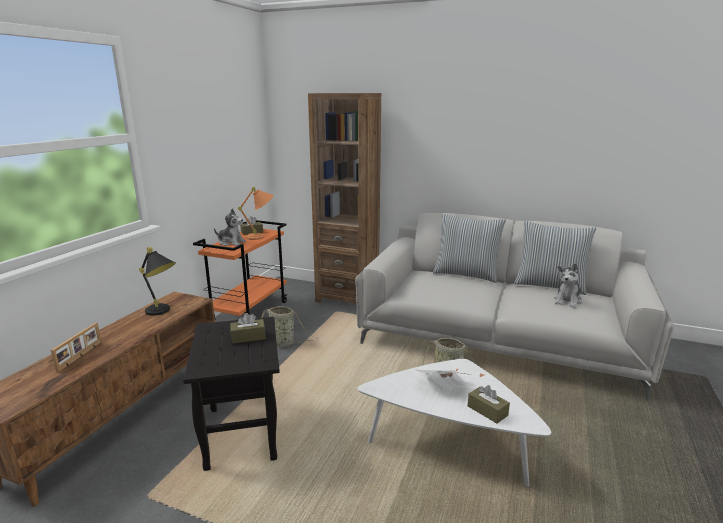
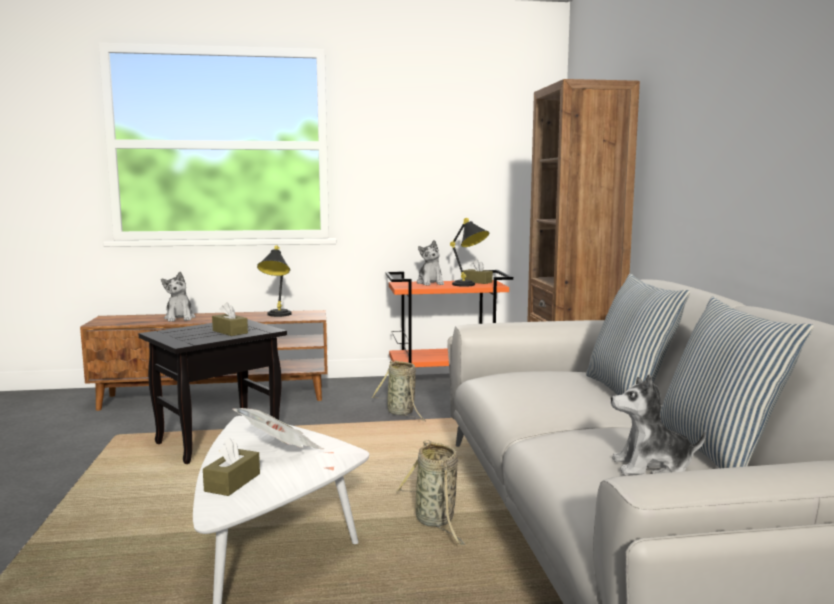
camera: 60 degrees right, 10 degrees down
picture frame [51,322,102,372] -> plush toy [161,272,196,322]
orange table lamp [238,187,274,240] -> black table lamp [450,218,489,287]

